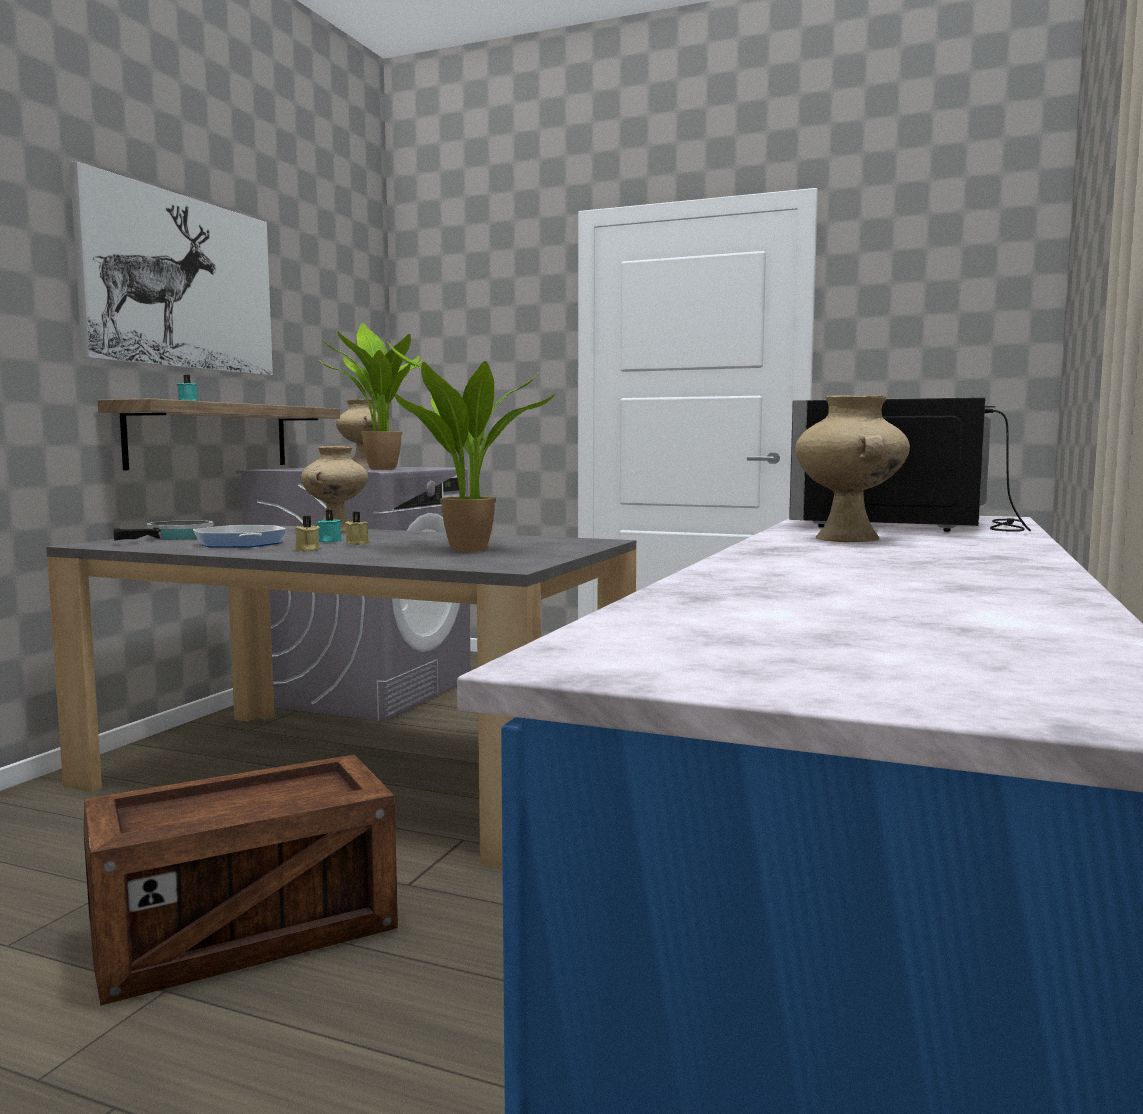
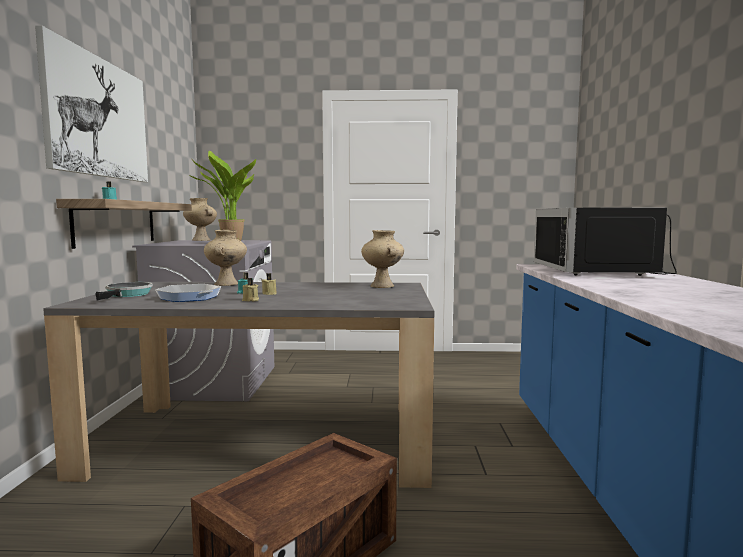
camera: 20 degrees left, 0 degrees up
potted plant [387,341,556,552] -> none
beige vase [795,395,910,542] -> beige vase moved to [361,230,404,288]

